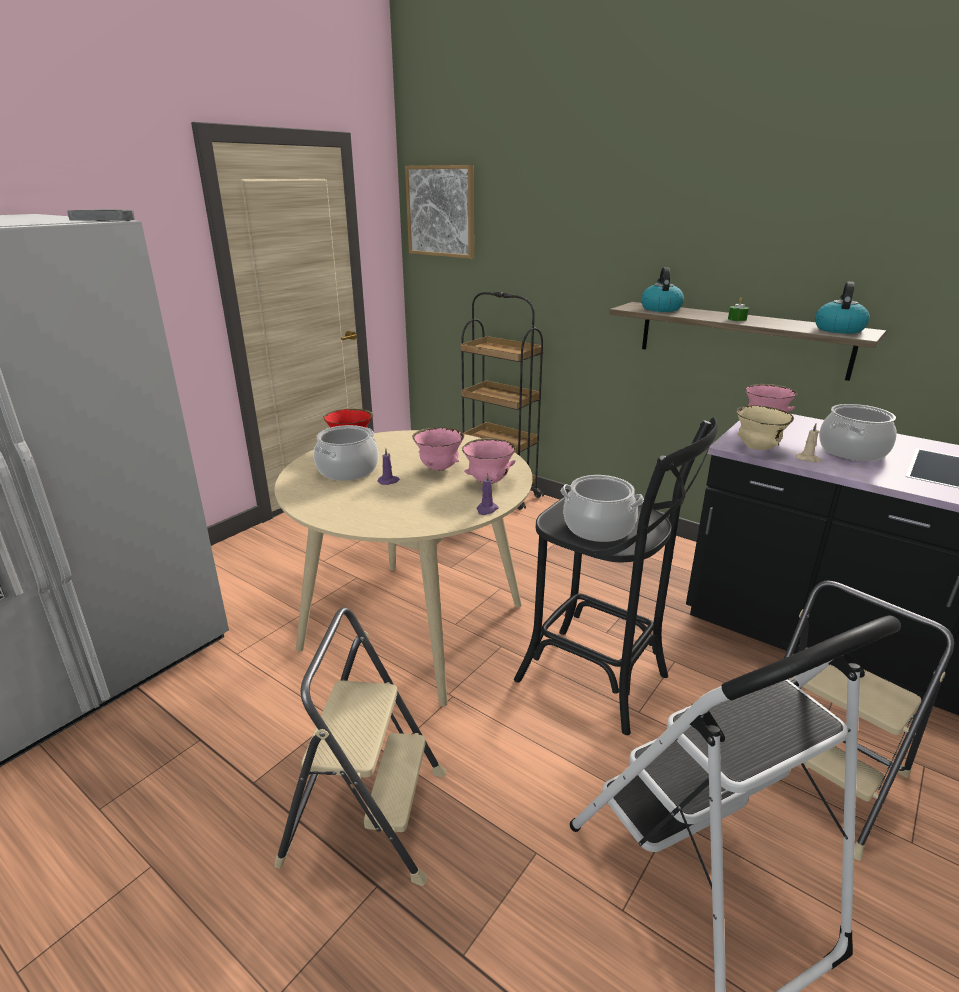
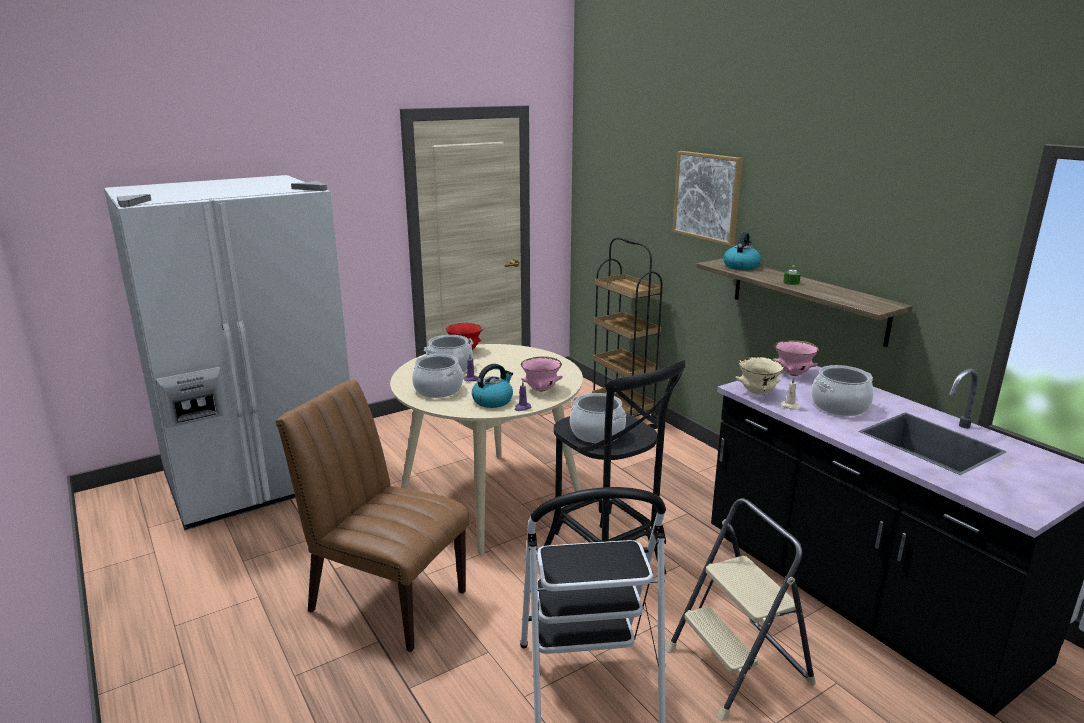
camera: 20 degrees right, 5 degrees down
beige step ladder [275,607,446,886] -> brown chair [275,380,469,652]
picture [405,165,474,259] -> picture moved to [672,151,743,246]
pink bowl [412,427,464,471] -> none
kettle [815,282,870,334] -> kettle moved to [472,364,513,408]
none -> cooking pot [412,354,463,398]

